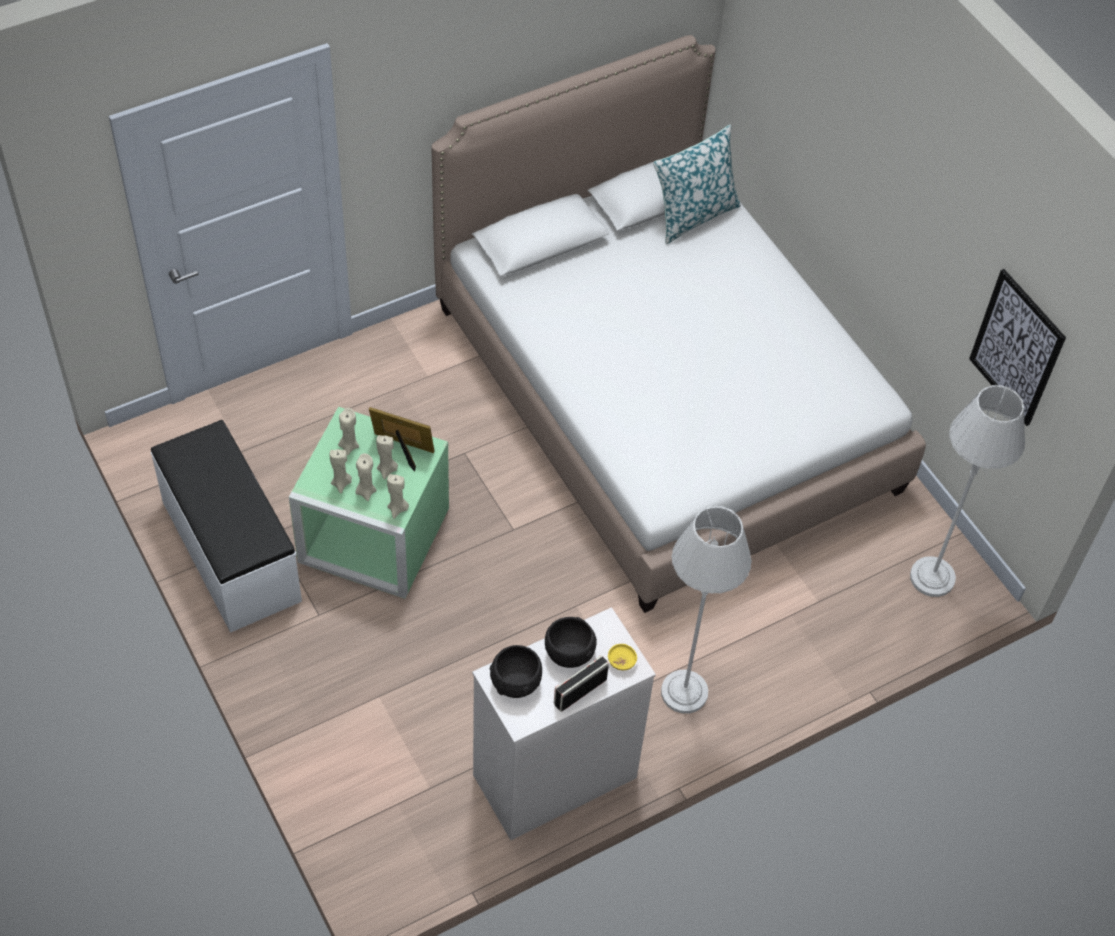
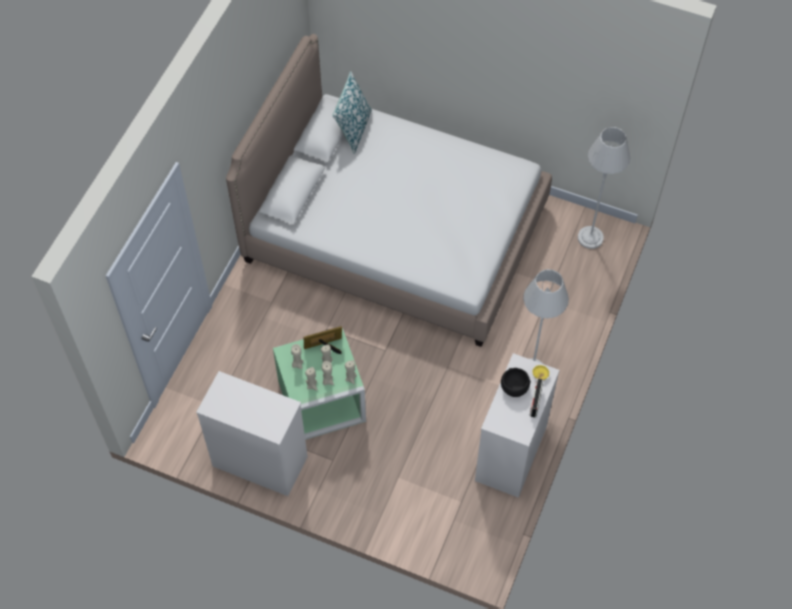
camera: 35 degrees left, 5 degrees up
white bench [151,420,302,633] -> white dresser [196,371,308,496]
black bowl [490,645,542,698] -> none
picture [969,269,1066,426] -> none

